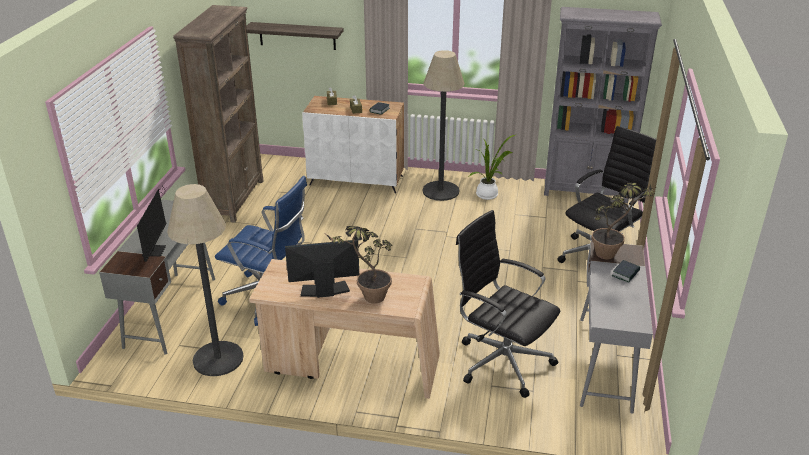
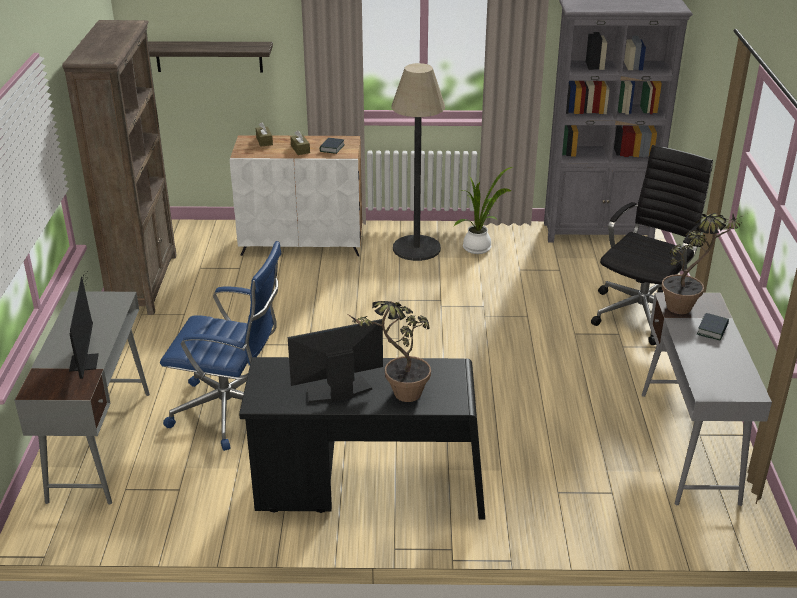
camera: 10 degrees left, 0 degrees up
floor lamp [167,184,244,376] -> none
beige desk [249,259,440,399] -> black desk [239,357,485,519]
black office chair [456,210,560,398] -> none

